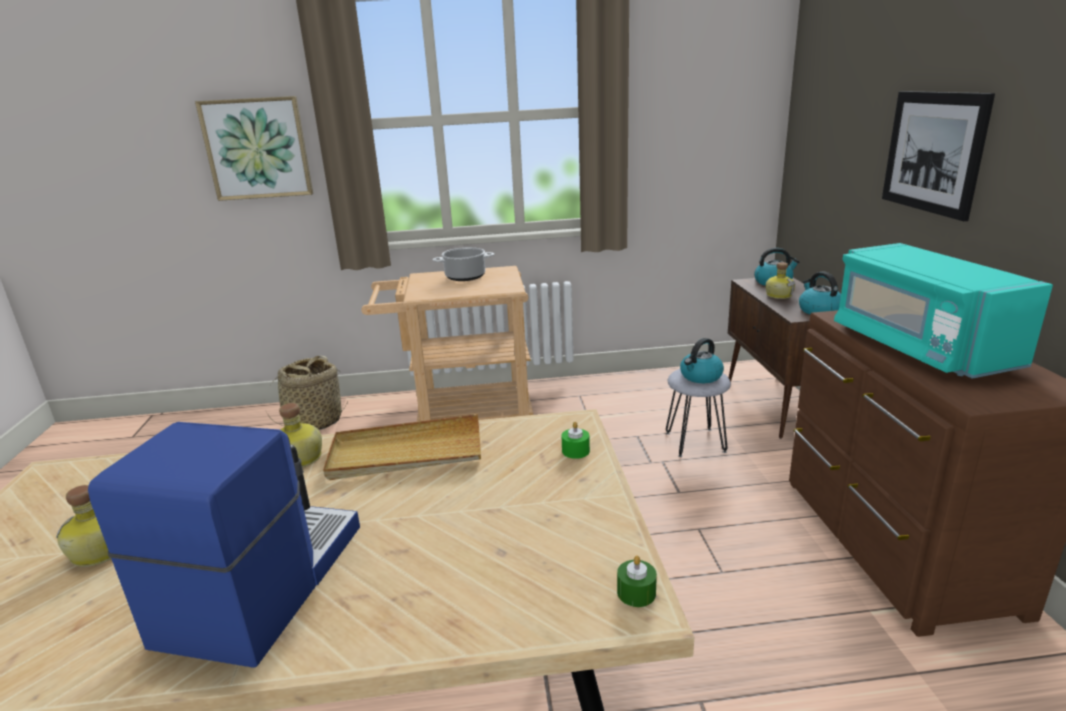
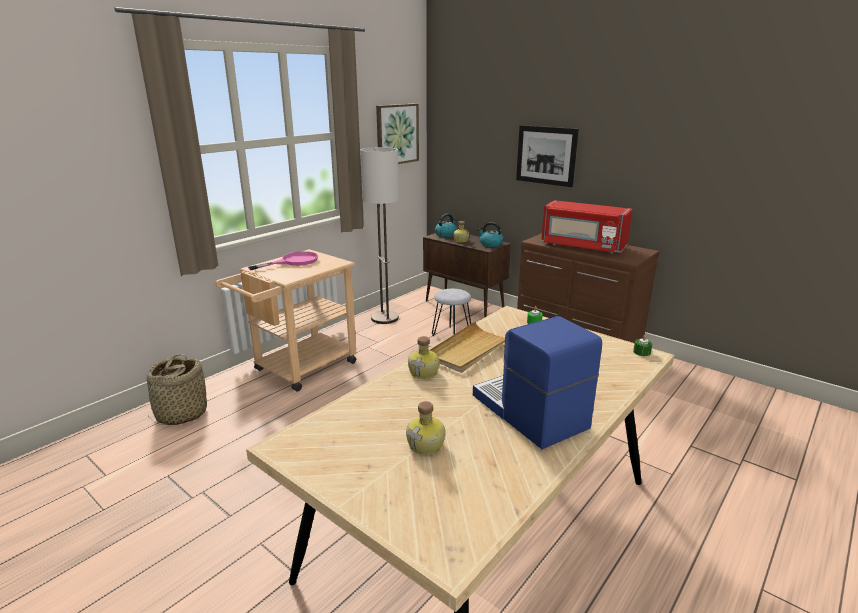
camera: 45 degrees left, 0 degrees up
picture [195,96,313,201] -> picture moved to [376,103,419,164]
cooking pot [433,247,494,281] -> pink frying pan [248,251,318,270]
kettle [680,338,724,383] -> none
turquoise microwave [834,243,1053,378] -> red microwave [541,200,633,254]
none -> floor lamp [360,147,399,324]

